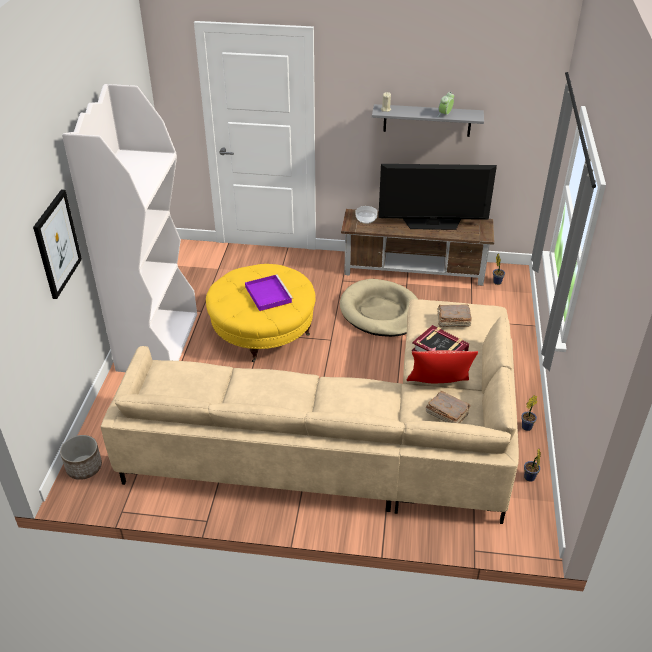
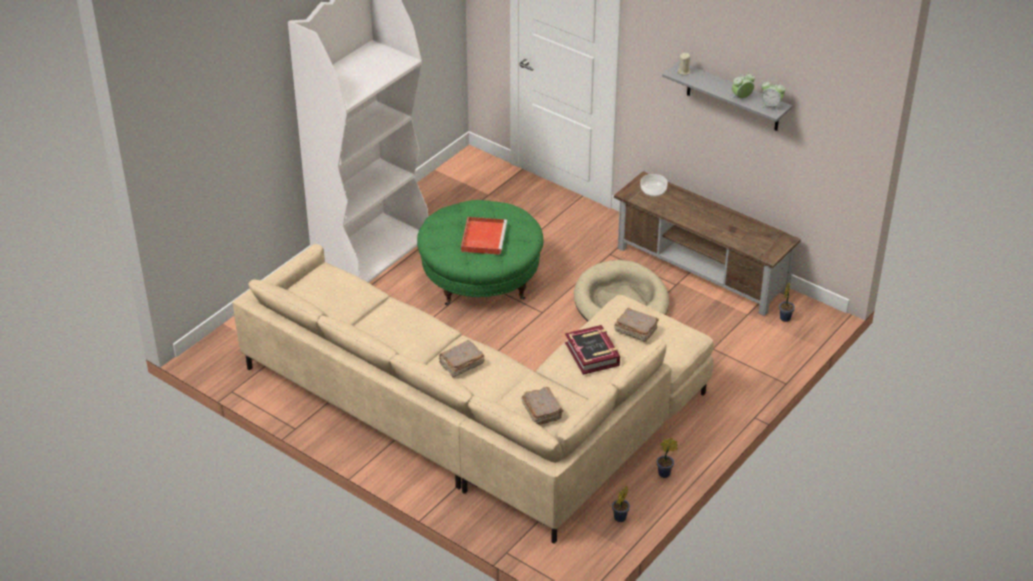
camera: 30 degrees right, 0 degrees up
picture [33,189,82,299] -> none
planter [60,435,102,480] -> none
yellow ottoman [206,264,316,362] -> green ottoman [417,200,543,305]
purple tray [245,275,293,311] -> red tray [461,217,507,255]
television [378,164,497,230] -> none
pillow [407,350,478,383] -> none
none -> brown book [439,340,484,378]
none -> alarm clock [761,80,786,112]

